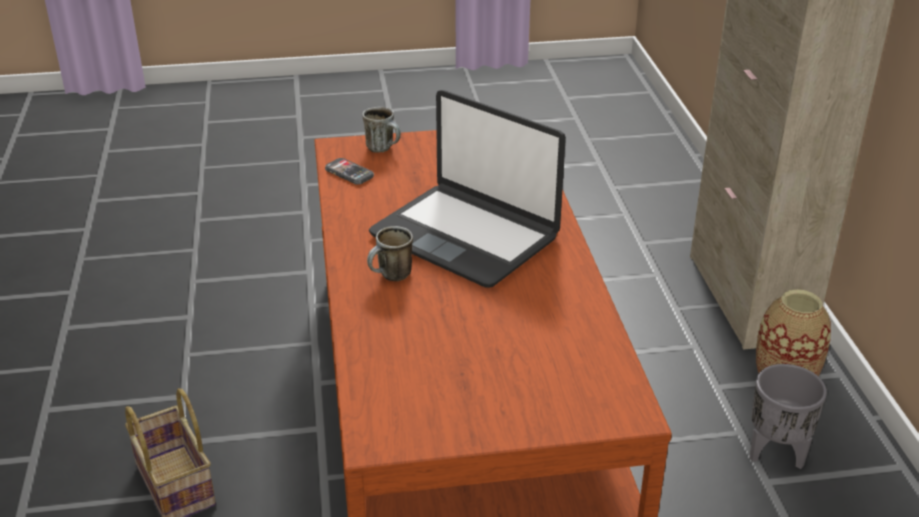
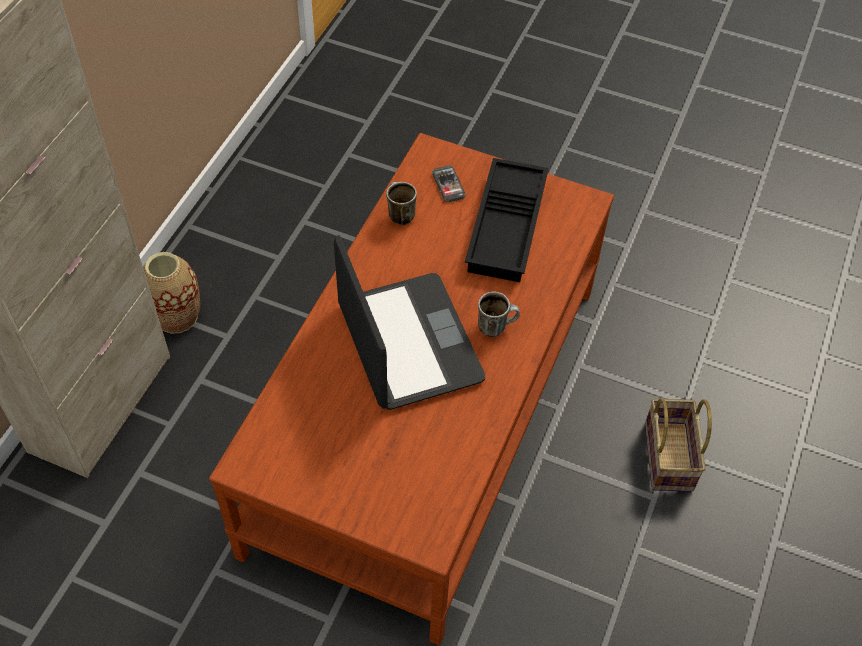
camera: 150 degrees left, 20 degrees up
phone [325,158,374,185] -> phone moved to [432,165,466,202]
mug [362,107,401,153] -> mug moved to [386,182,417,225]
grey planter [749,364,827,469] -> none
none -> black tray [465,158,549,282]

